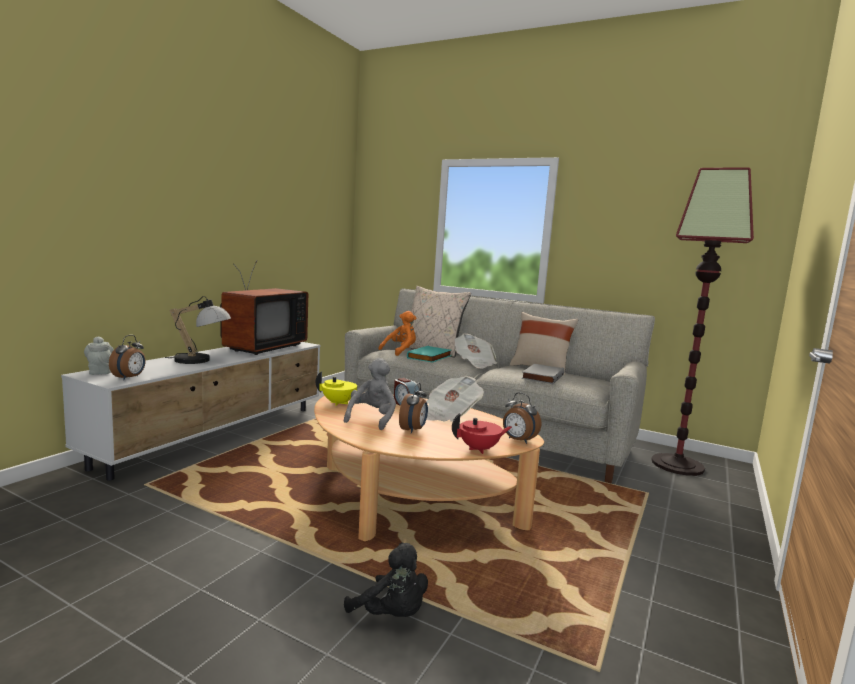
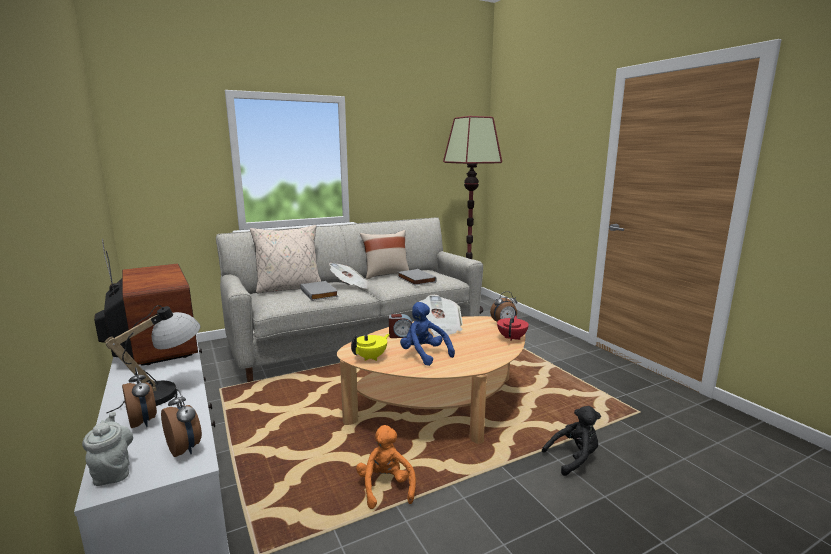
camera: 55 degrees left, 5 degrees up
grey teapot [84,336,114,375] -> grey teapot turned 60 degrees clockwise [82,412,133,486]
grey plush toy [344,358,396,430] -> blue plush toy [400,302,455,366]
orange plush toy [379,311,416,356] -> orange plush toy moved to [356,425,416,509]
alarm clock [399,383,428,434] -> alarm clock moved to [122,367,157,428]
turquoise book [407,346,451,363] -> grey book [300,281,338,301]

